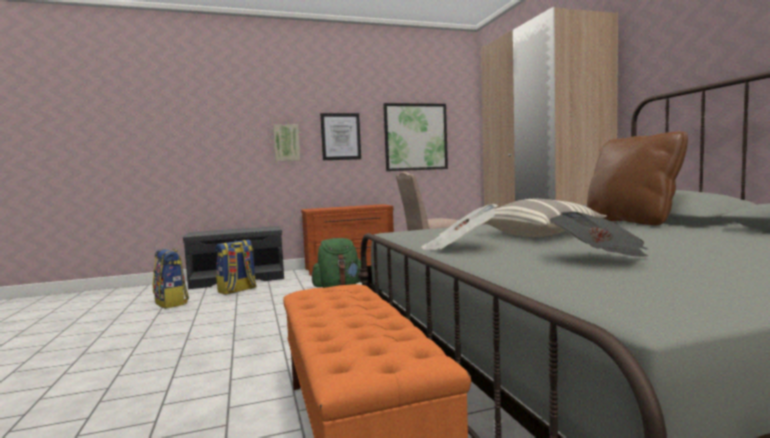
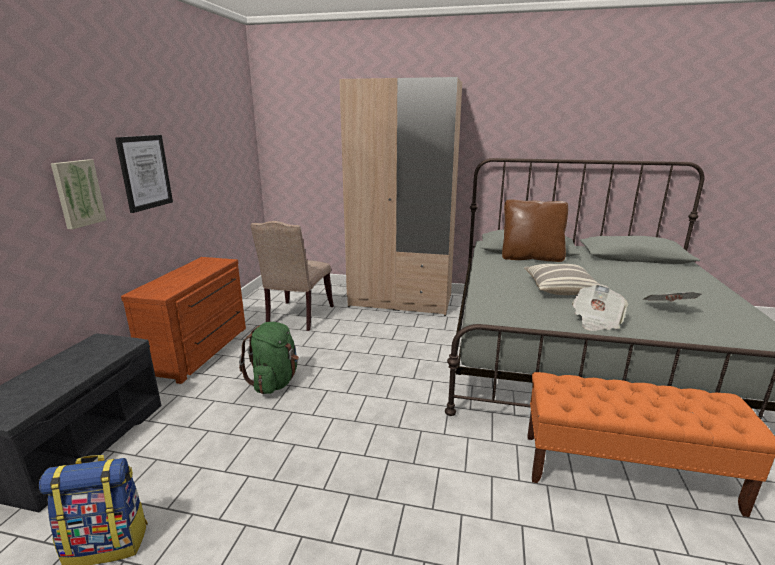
camera: 60 degrees left, 15 degrees up
backpack [215,240,256,295] -> none
picture [383,103,448,171] -> none

